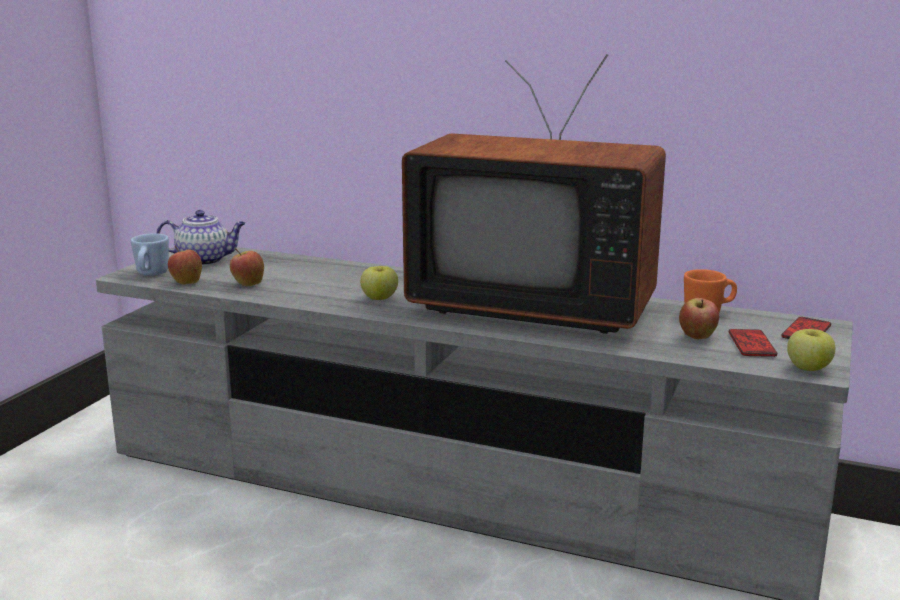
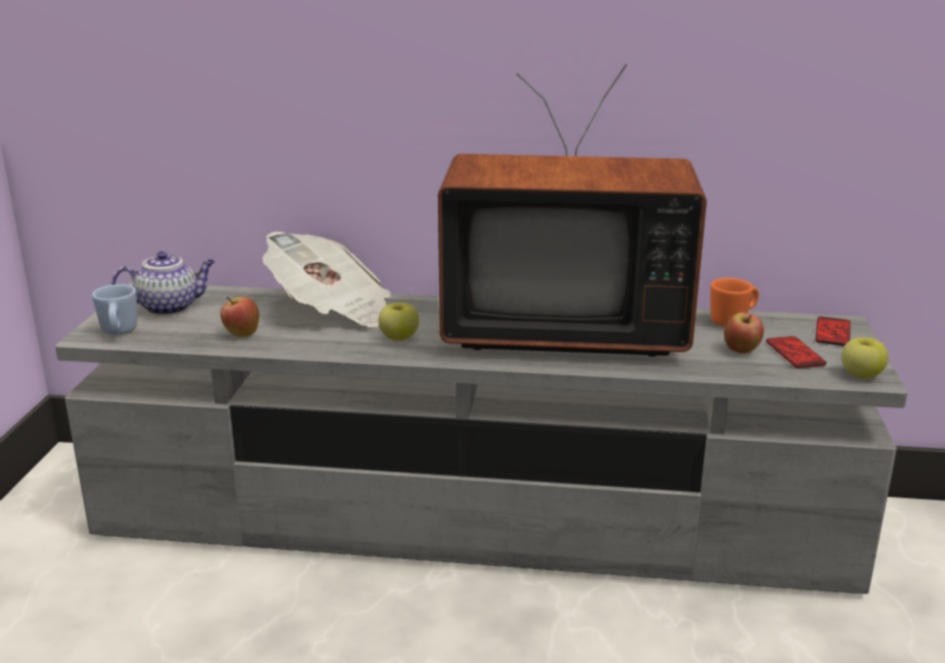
camera: 15 degrees left, 5 degrees up
apple [168,245,202,285] -> none
none -> newspaper [262,231,391,327]

